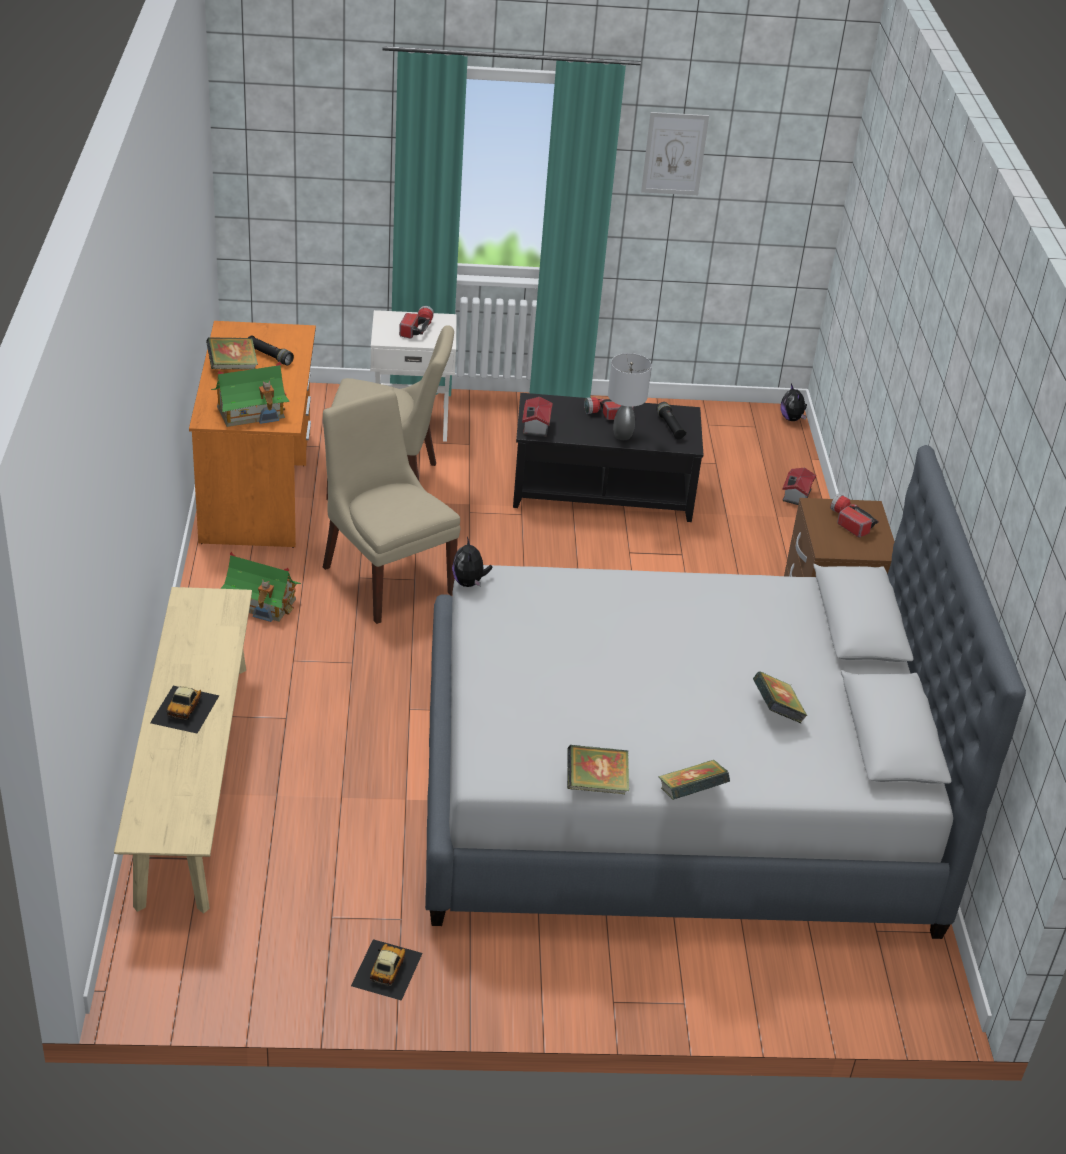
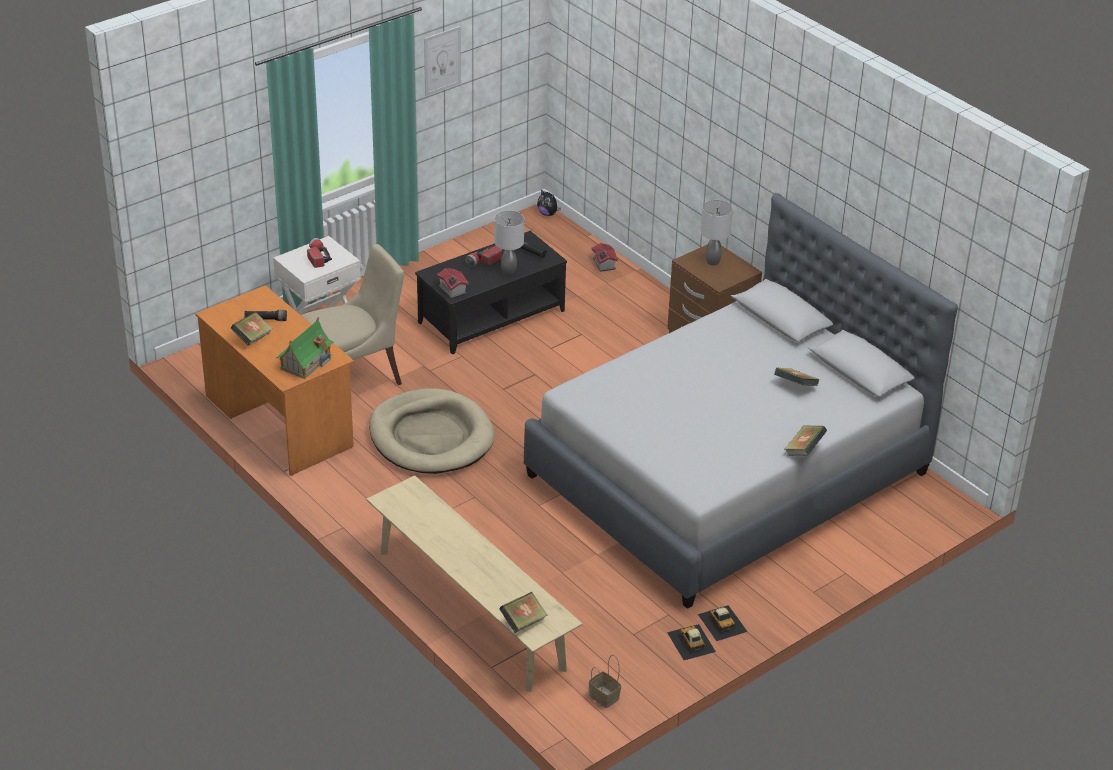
camera: 35 degrees left, 0 degrees up
toy car [150,686,219,734] -> toy car moved to [698,605,747,641]
toy house [220,552,301,622] -> none
beige chair [323,390,460,624] -> beige dog bed [369,388,495,474]
plush toy [452,537,493,587] -> none
book [567,745,629,794] -> book moved to [499,592,547,633]
flashlight [830,493,879,538] -> grey table lamp [700,200,733,265]
none -> basket [589,655,621,708]

